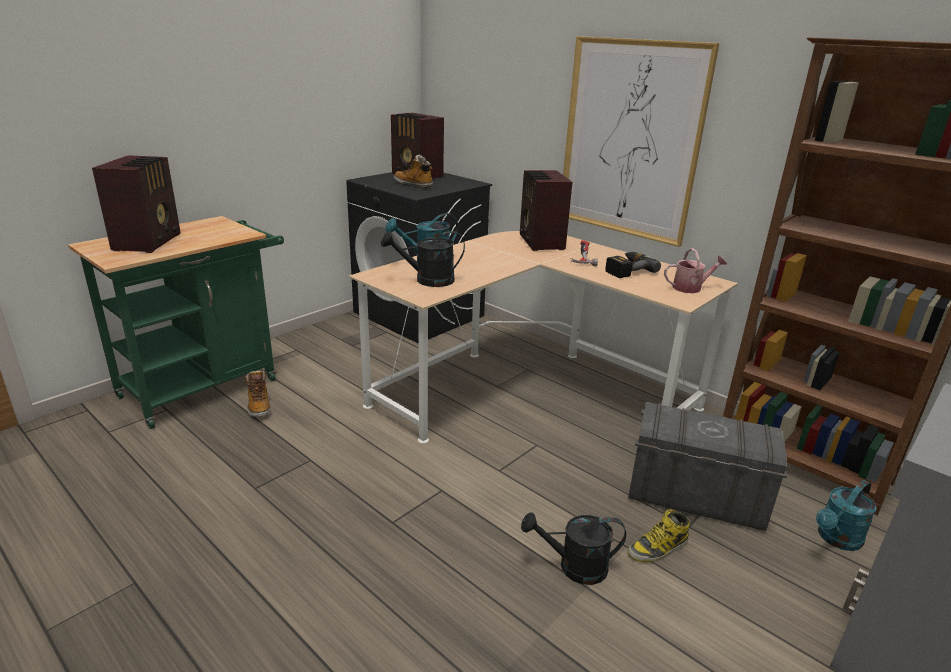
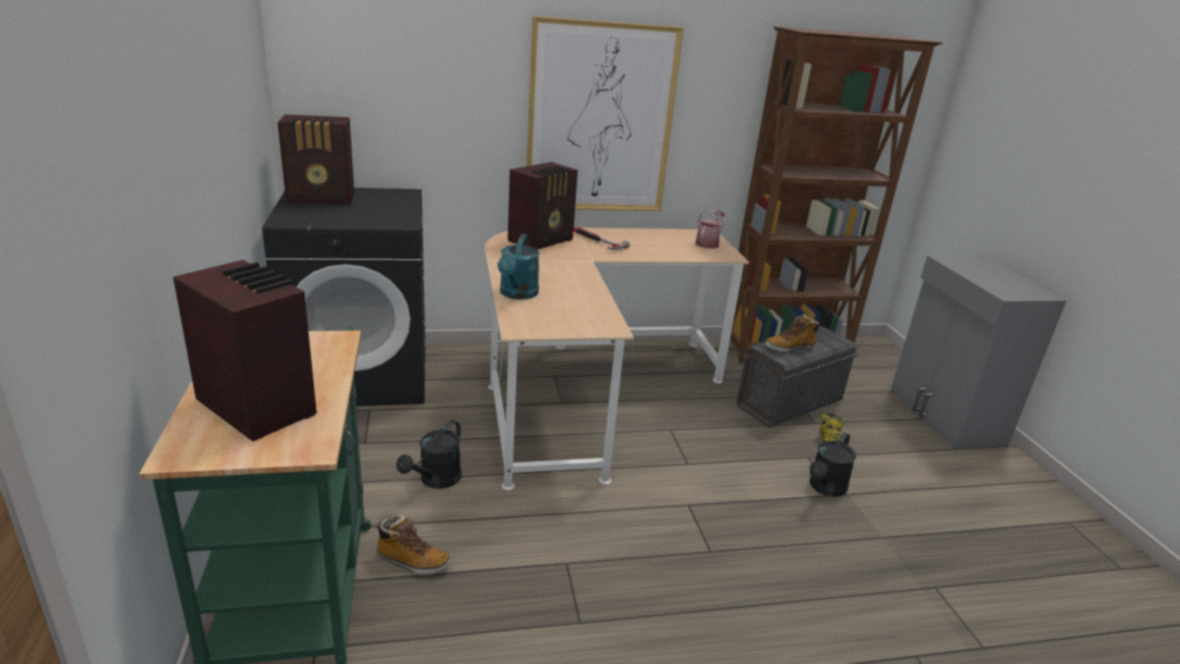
camera: 55 degrees left, 0 degrees up
black watering can [381,231,465,287] -> black watering can moved to [397,420,461,489]
boot [394,155,433,188] -> boot moved to [765,314,820,353]
radio [520,170,572,251] -> radio turned 75 degrees counterclockwise [508,162,578,250]
power drill [605,252,661,278] -> none
turquoise watering can [816,480,877,551] -> none

